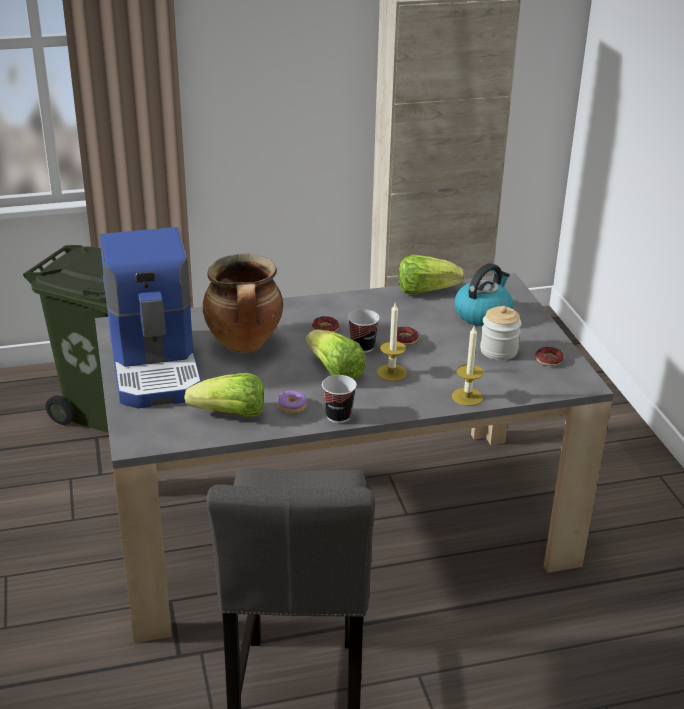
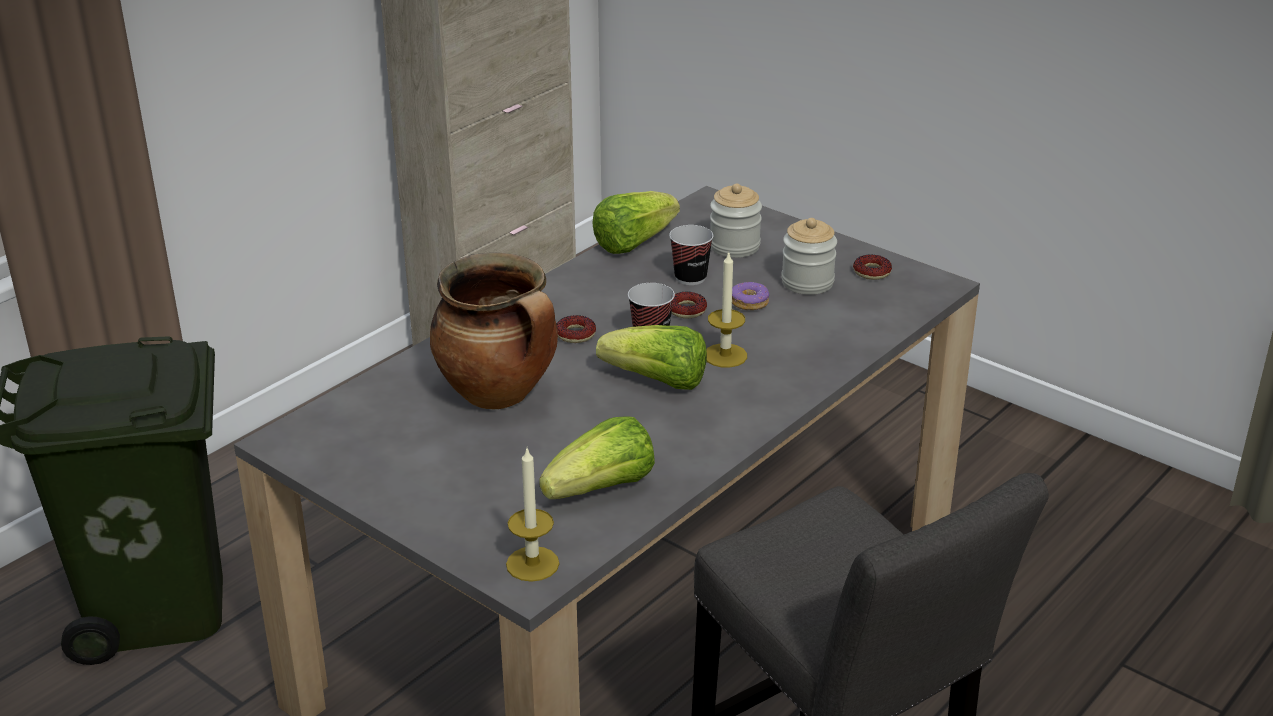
camera: 35 degrees left, 0 degrees up
coffee machine [100,227,201,408] -> none
donut [277,390,307,414] -> donut moved to [732,282,769,310]
cup [322,375,357,423] -> cup moved to [669,225,713,285]
candle [452,326,483,406] -> candle moved to [506,449,559,582]
kettle [454,263,513,326] -> jar [710,184,762,258]

